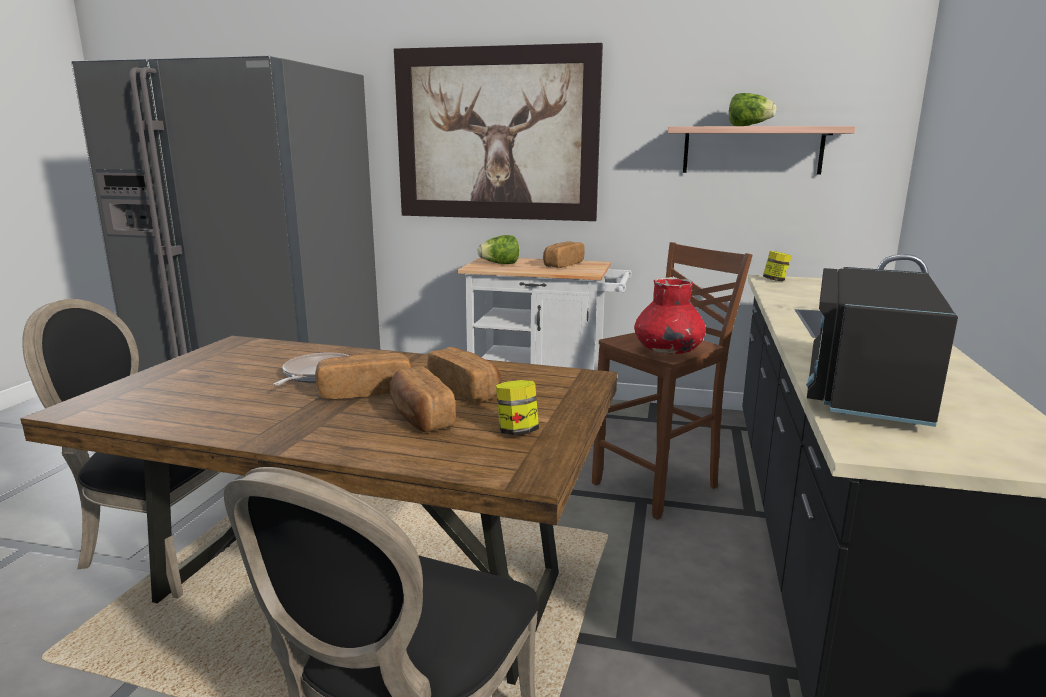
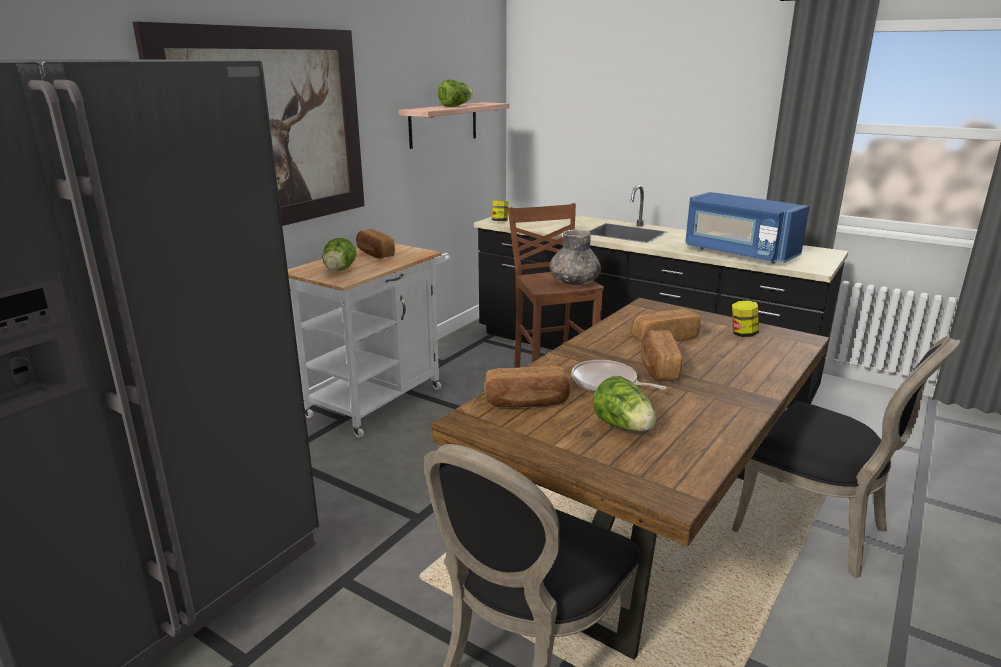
camera: 70 degrees left, 5 degrees up
bread [390,366,456,432] -> bread moved to [485,366,570,407]
red vase [634,277,706,354] -> grey vase [550,229,601,285]
black microwave [806,267,958,427] -> blue microwave [685,192,810,264]
none -> lettuce [593,376,656,431]

